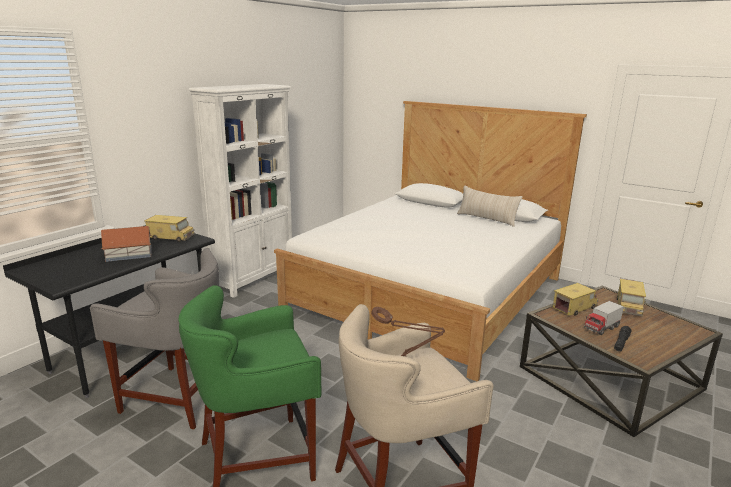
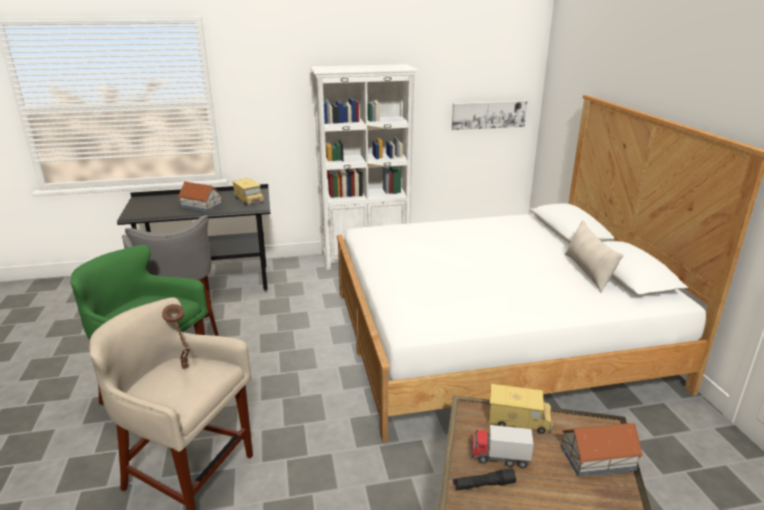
camera: 45 degrees right, 5 degrees up
toy truck [617,279,646,317] -> toy house [561,423,643,477]
none -> picture [452,101,527,130]

